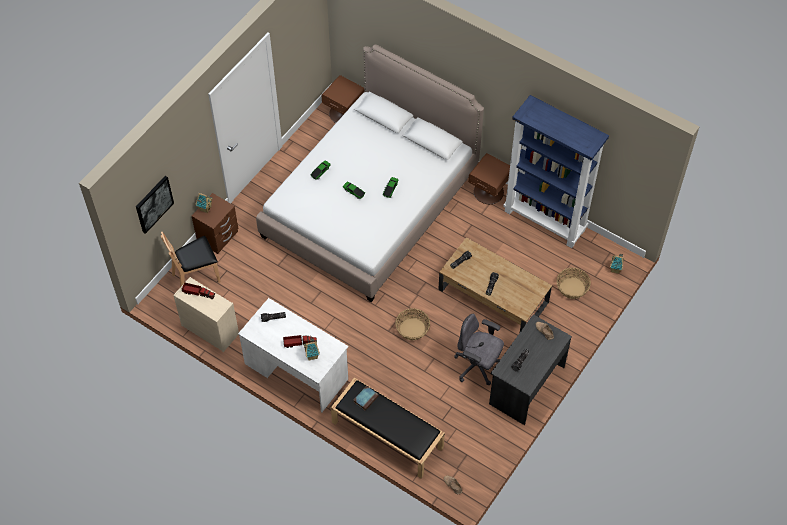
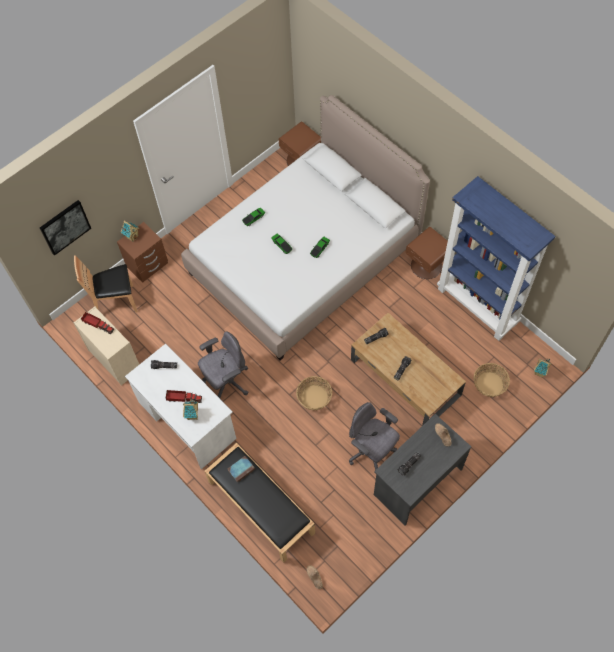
camera: 15 degrees right, 5 degrees up
none -> grey office chair [198,332,248,398]

